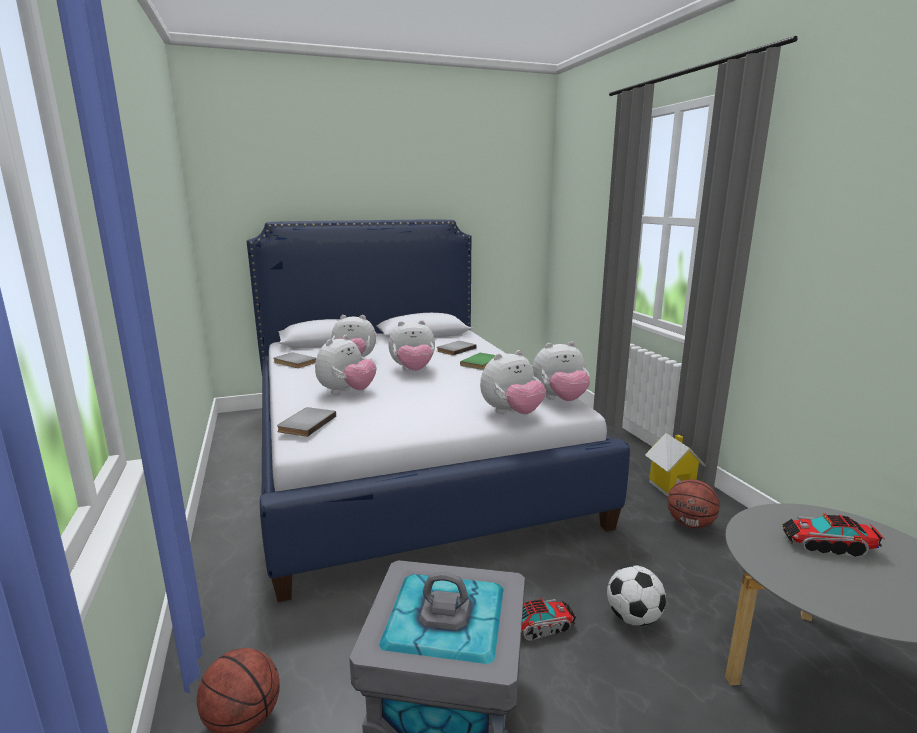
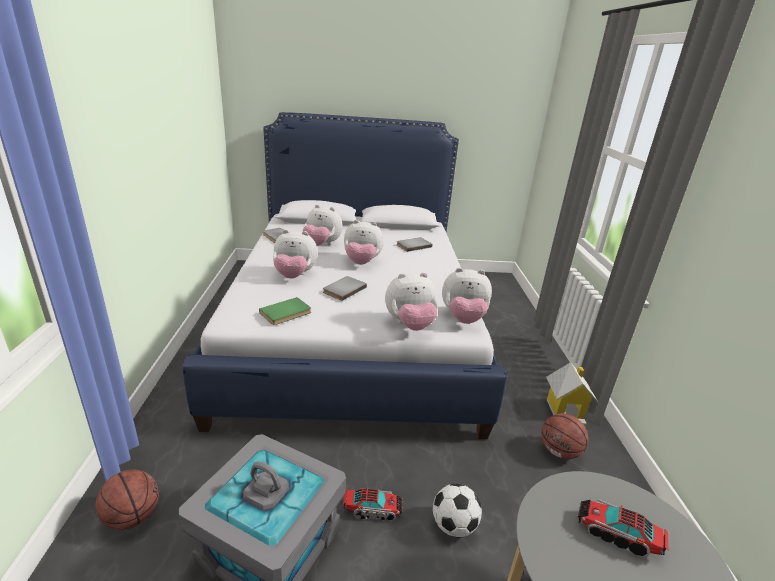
camera: 15 degrees right, 10 degrees up
grey book [277,407,336,437] -> grey book moved to [323,276,367,301]
plush toy [315,335,376,394] -> plush toy turned 45 degrees clockwise [273,229,318,279]
green book [460,353,495,370] -> green book moved to [259,297,311,325]

